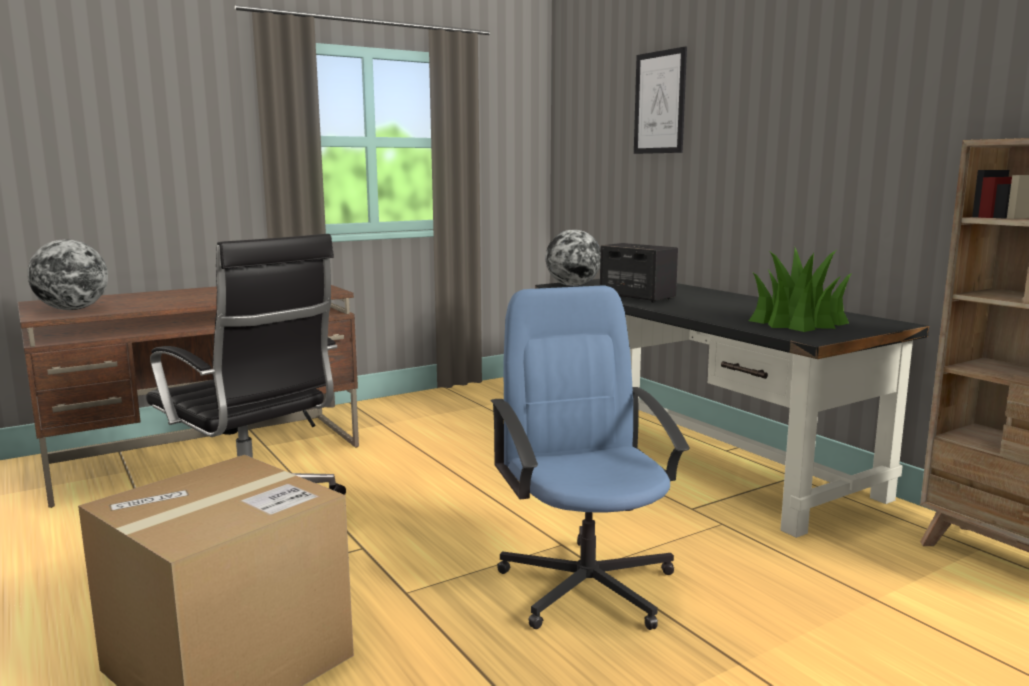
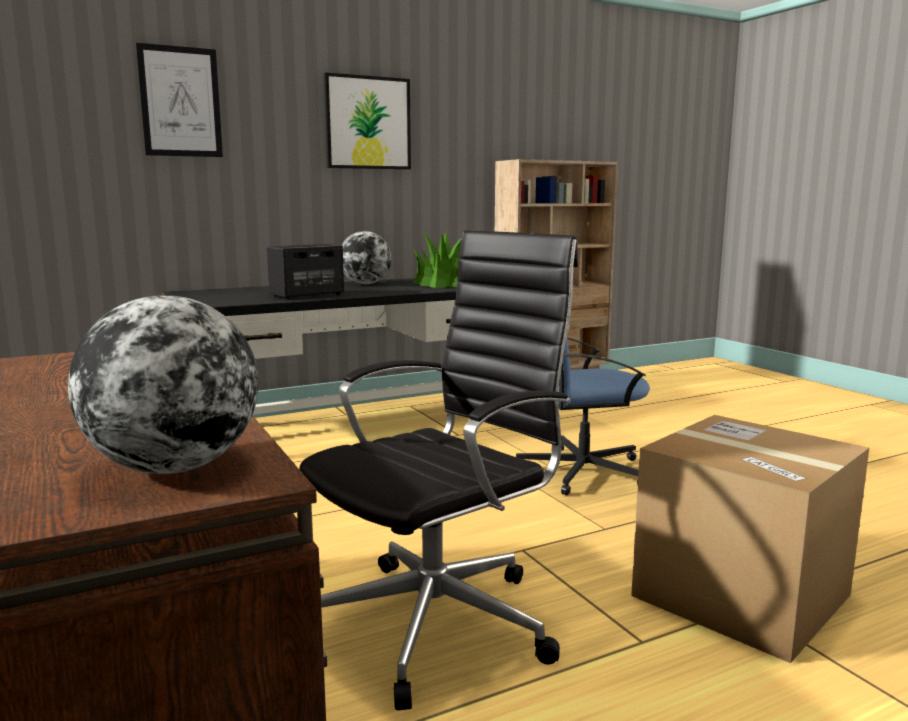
camera: 85 degrees left, 0 degrees up
globe [546,229,601,286] -> globe moved to [342,231,391,284]
none -> picture [324,72,411,169]

